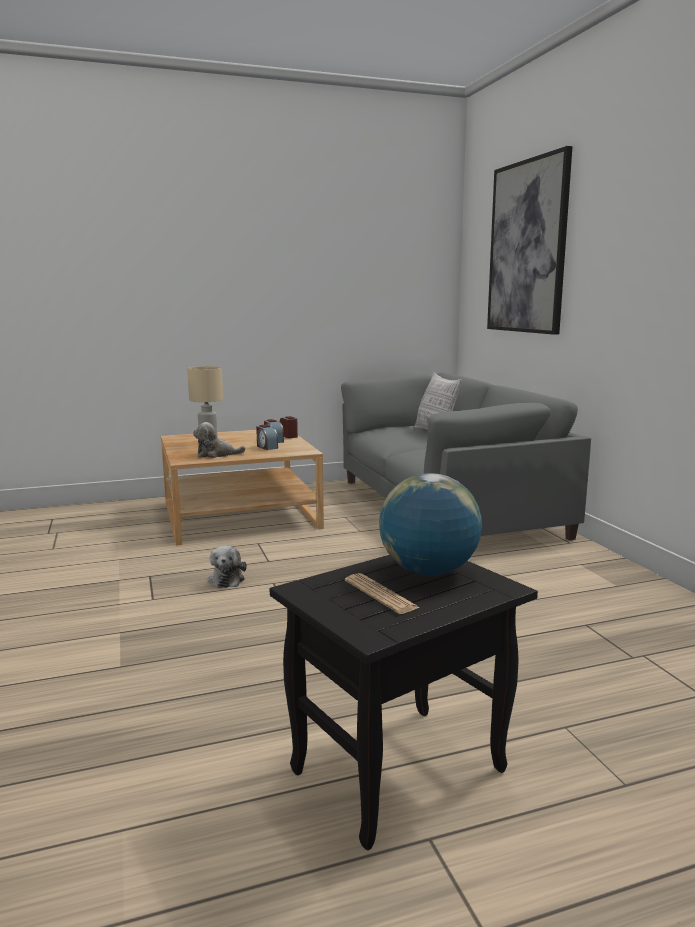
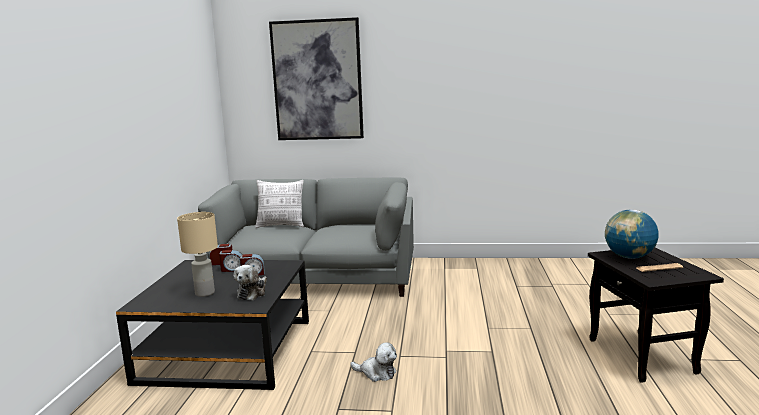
camera: 65 degrees left, 0 degrees up
beige coffee table [161,430,324,546] -> black coffee table [116,260,309,390]

